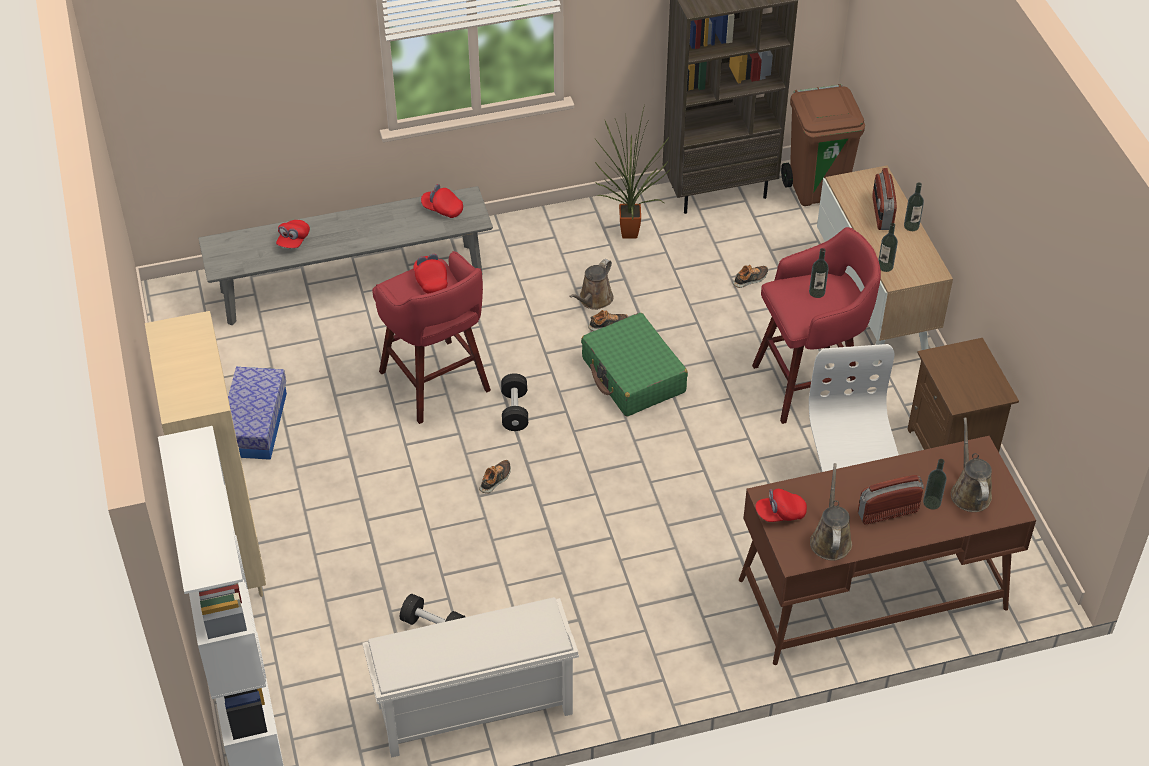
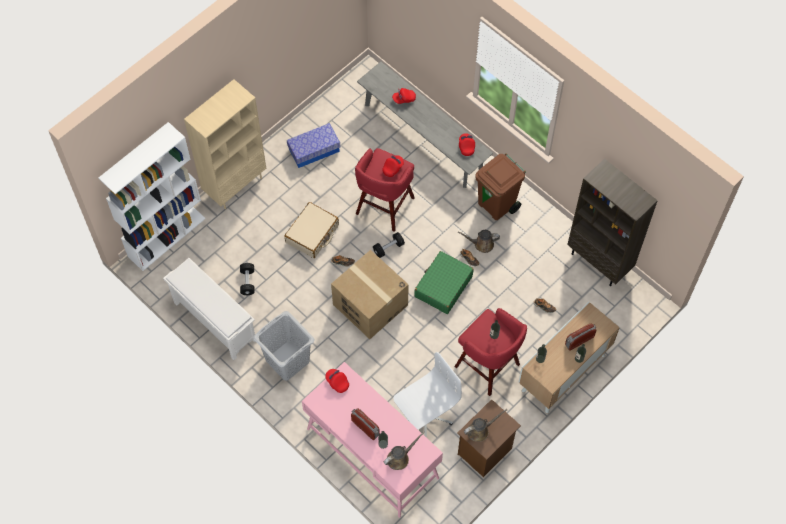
camera: 60 degrees right, 15 degrees up
potted plant [595,105,671,239] -> none
brown desk [739,436,1036,665] -> pink desk [302,362,443,518]
brown trash can [781,84,865,206] -> brown trash can moved to [475,153,526,220]
brown watering can [810,463,852,561] -> brown watering can moved to [464,409,507,442]
none -> grey laundry basket [253,311,315,381]
none -> beige suitcase [284,202,339,258]
none -> cardboard box [331,250,409,339]

